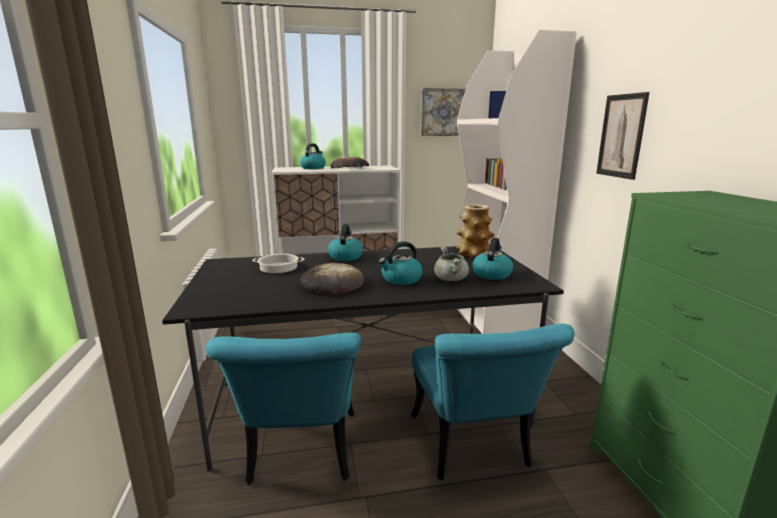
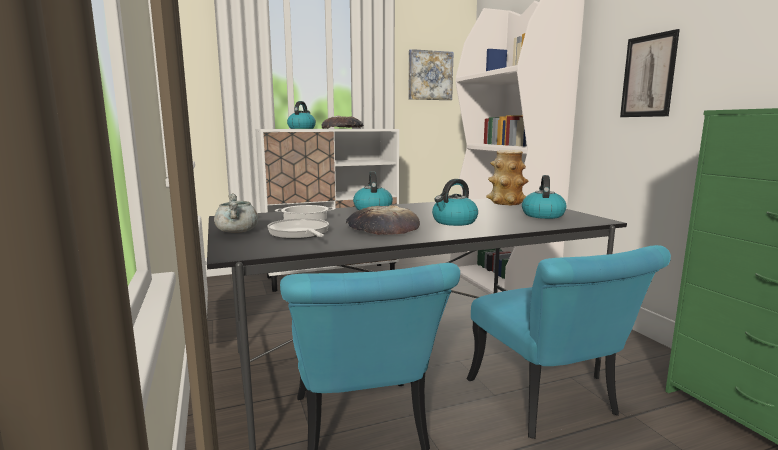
camera: 10 degrees left, 5 degrees down
grey cooking pot [434,246,469,281] -> grey cooking pot moved to [214,193,259,233]
none -> frying pan [267,218,329,239]

